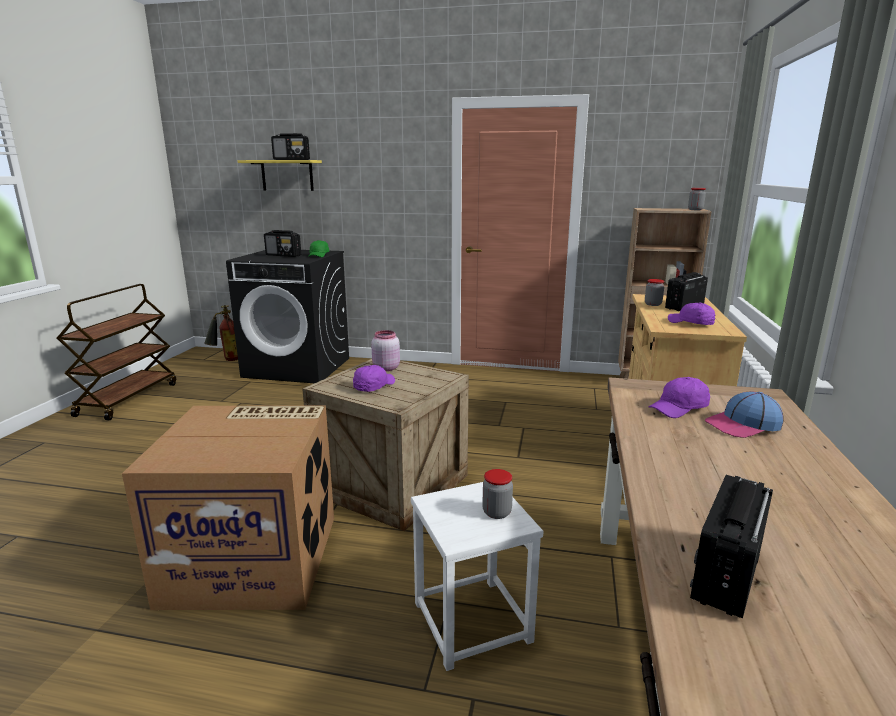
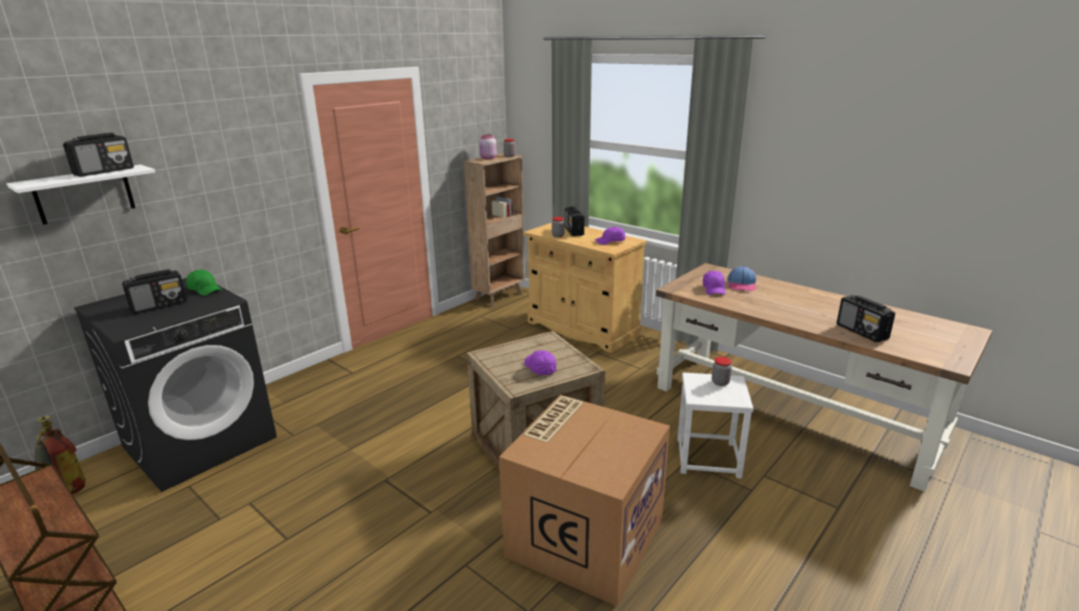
camera: 60 degrees left, 5 degrees up
yellow shelf [237,160,322,191] -> white shelf [7,165,155,225]
pink jar [371,330,400,371] -> pink jar moved to [479,135,497,159]

